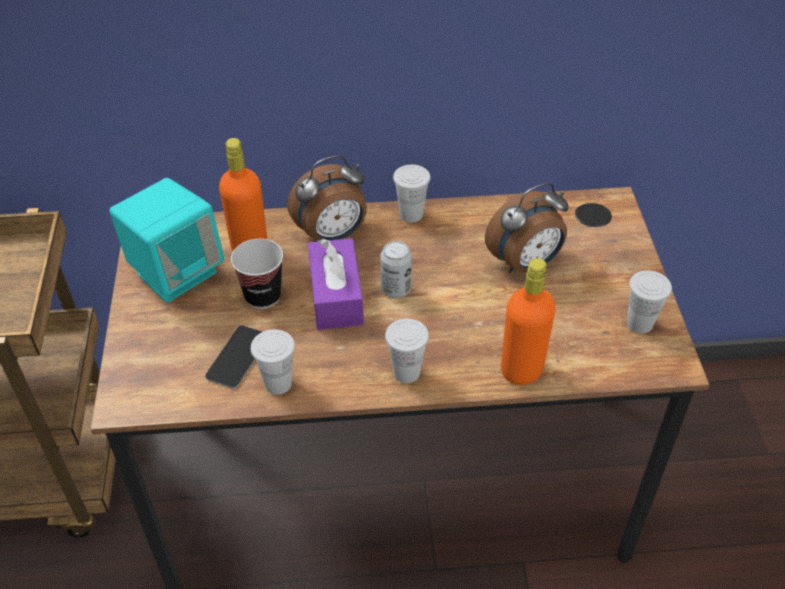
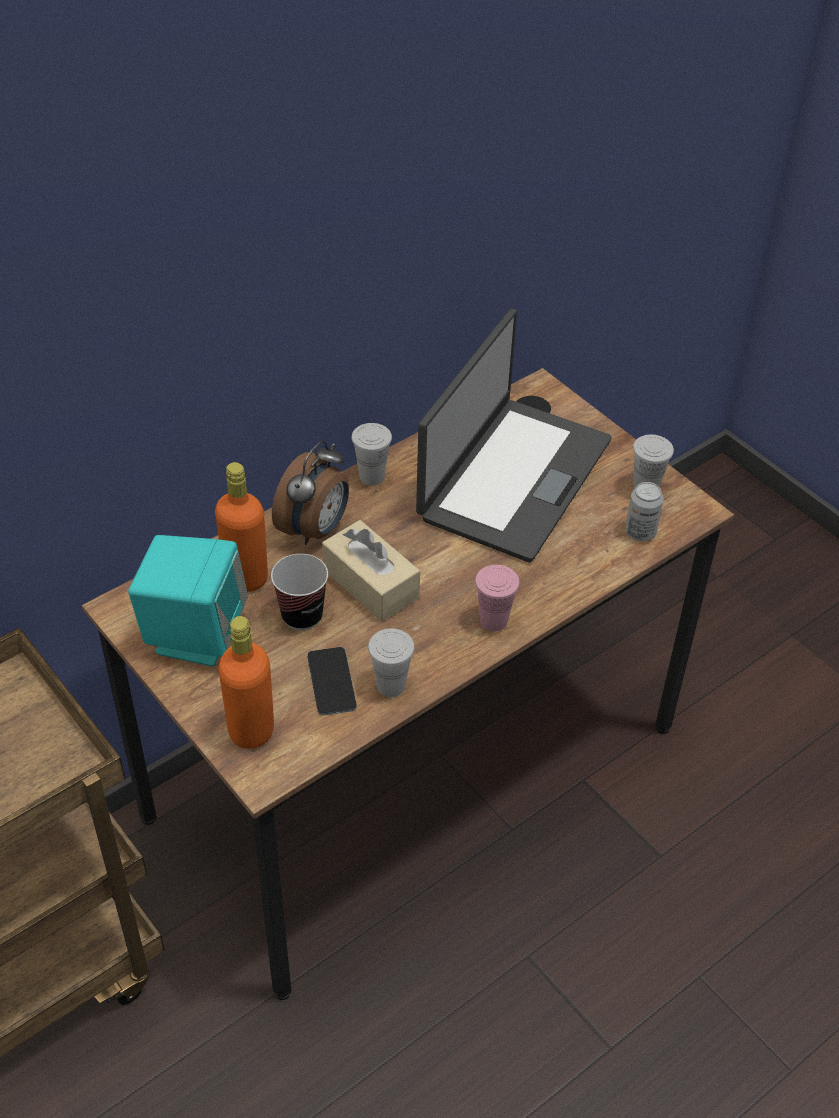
camera: 35 degrees left, 0 degrees up
purple tissue box [308,238,364,330] -> beige tissue box [322,520,420,622]
can [380,241,412,298] -> can moved to [625,482,664,542]
white cup [385,319,429,383] -> pink cup [475,565,520,632]
alarm clock [485,183,569,273] -> laptop [416,309,612,562]
orange bottle [501,258,556,385] -> orange bottle moved to [218,616,274,749]

